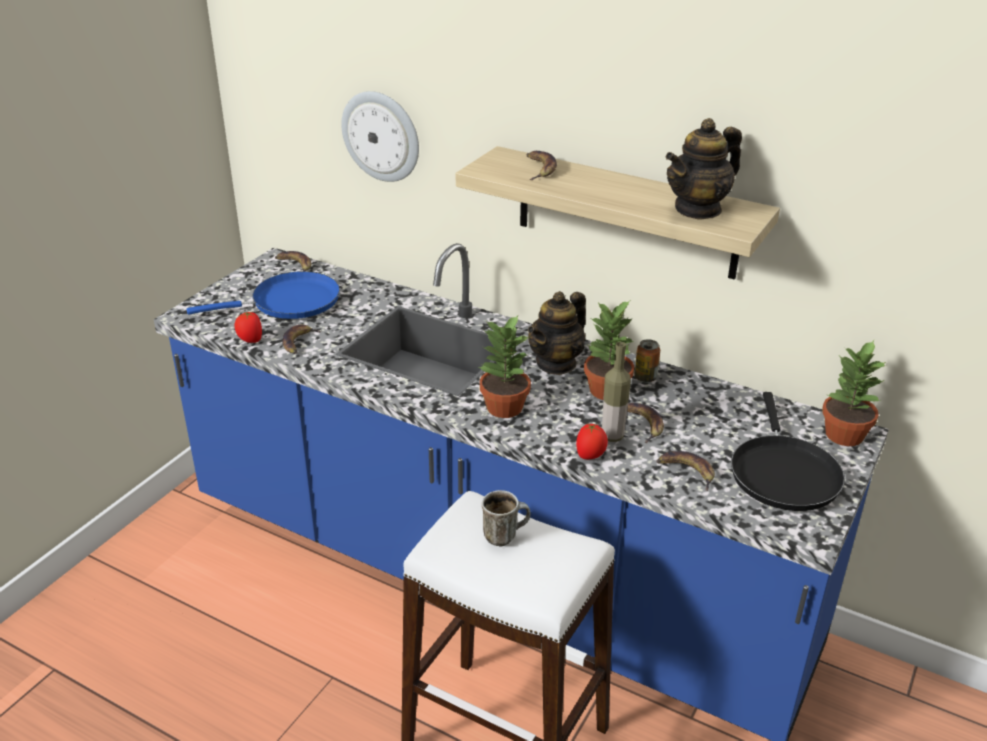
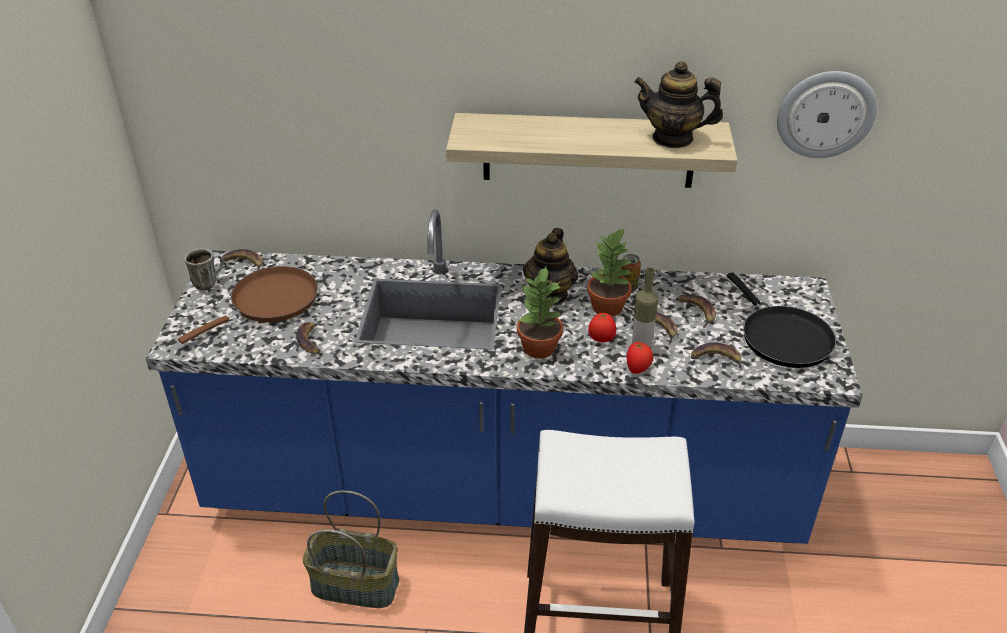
camera: 25 degrees left, 5 degrees up
blue frying pan [187,271,340,319] -> brown frying pan [178,266,318,344]
tomato [235,312,262,343] -> tomato moved to [588,312,616,342]
wall clock [341,91,419,182] -> wall clock moved to [777,71,877,158]
mug [482,490,531,547] -> mug moved to [184,248,224,290]
banana [527,151,557,180] -> banana moved to [676,294,716,328]
teapot [666,118,742,220] -> teapot turned 75 degrees clockwise [634,61,723,148]
potted plant [822,340,886,446] -> none
none -> basket [303,490,399,608]

